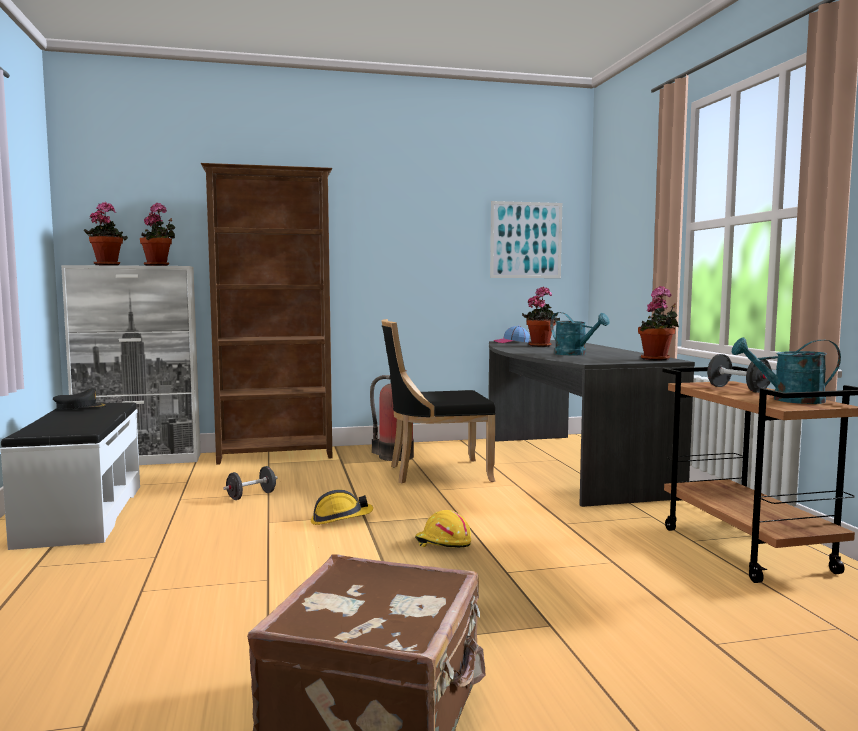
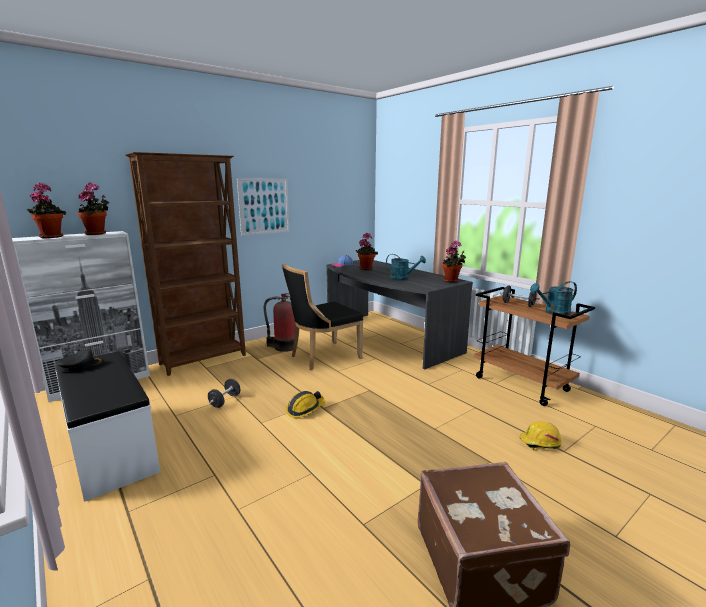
camera: 25 degrees left, 10 degrees up
yellow hard hat [415,510,471,548] -> yellow hard hat moved to [520,421,562,451]
picture [490,201,562,278] -> picture moved to [237,179,289,236]

